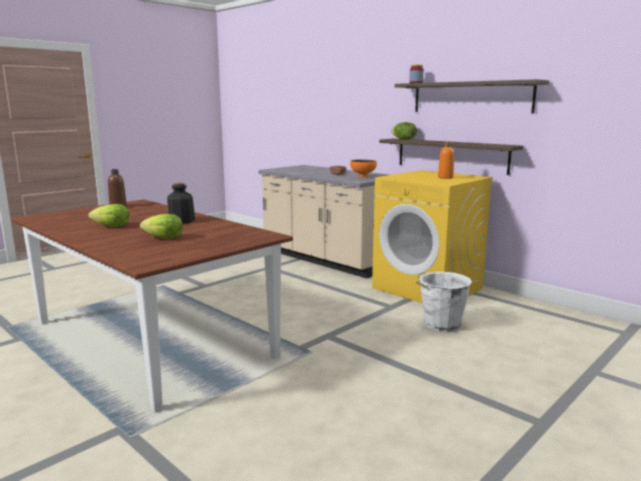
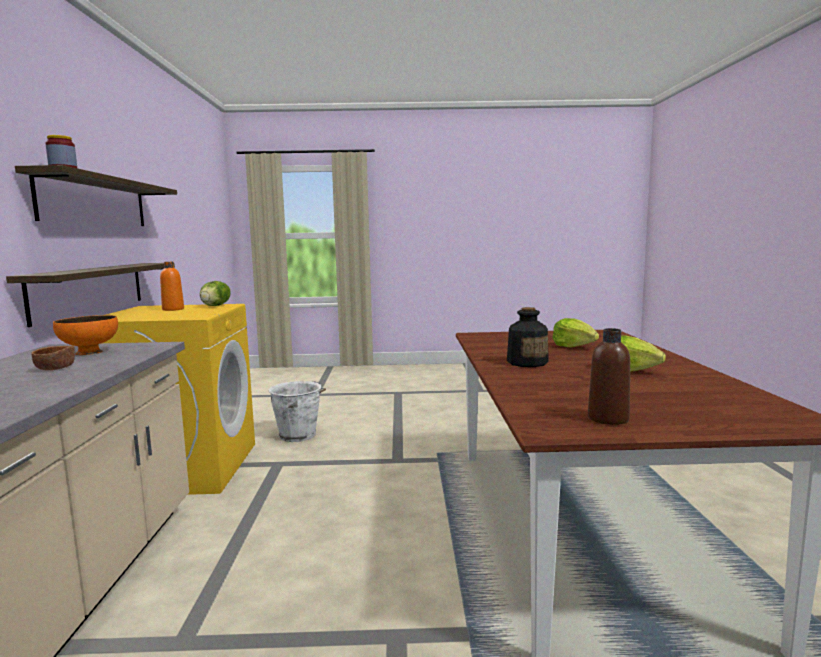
camera: 135 degrees left, 5 degrees down
lettuce [391,122,417,140] -> lettuce moved to [200,281,231,306]

